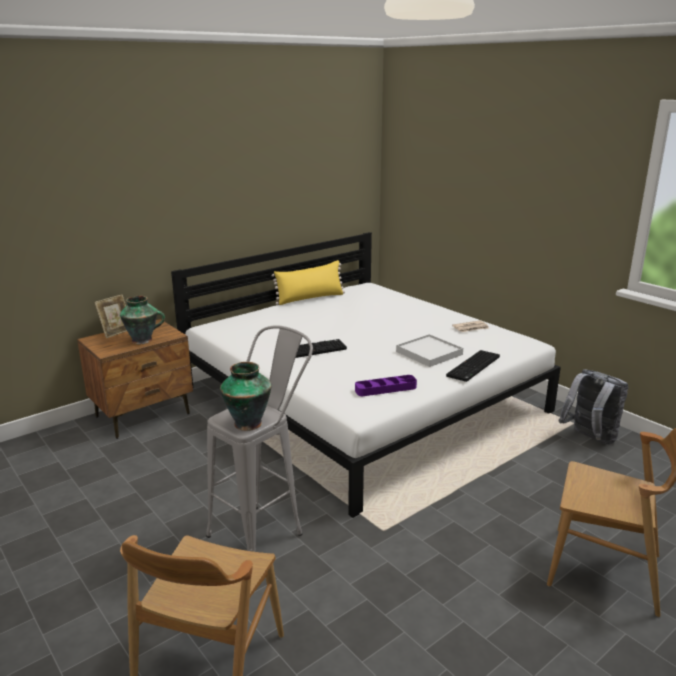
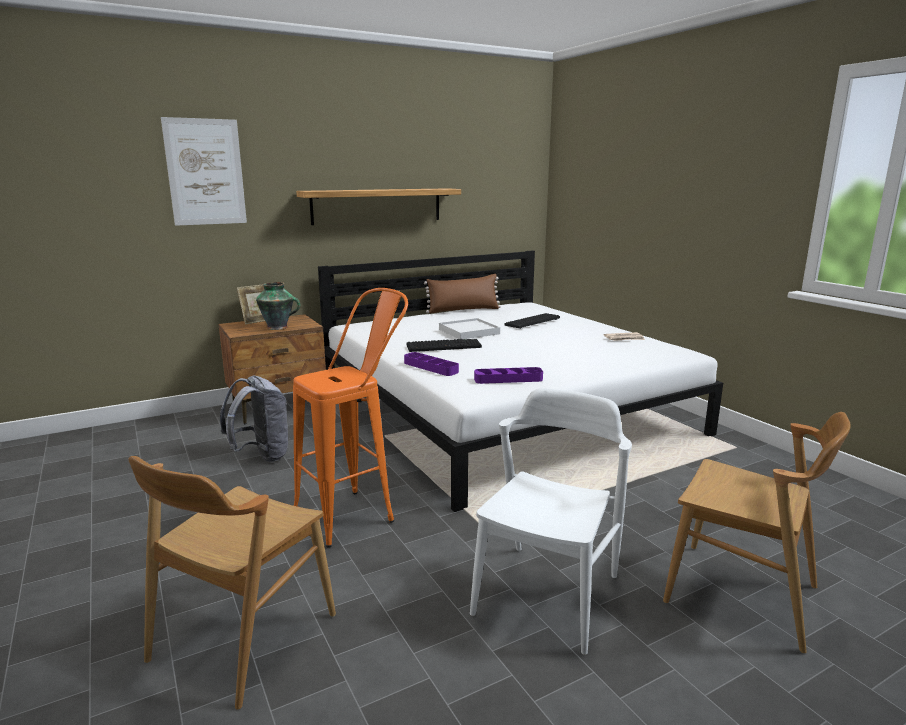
camera: 10 degrees right, 5 degrees down
grey stool [206,325,313,552] -> orange stool [293,288,408,548]
vase [220,362,272,431] -> none
yellow pillow [272,260,345,305] -> brown pillow [424,274,501,313]
white tray [396,334,463,367] -> white tray moved to [439,318,500,340]
keyboard [446,350,500,382] -> keyboard moved to [504,313,560,329]
grey backpack [559,369,629,444] -> grey backpack moved to [220,376,290,462]
none -> picture [161,117,247,226]
none -> shelf [296,188,461,225]
none -> purple tray [404,352,459,376]
none -> white chair [470,388,632,655]

